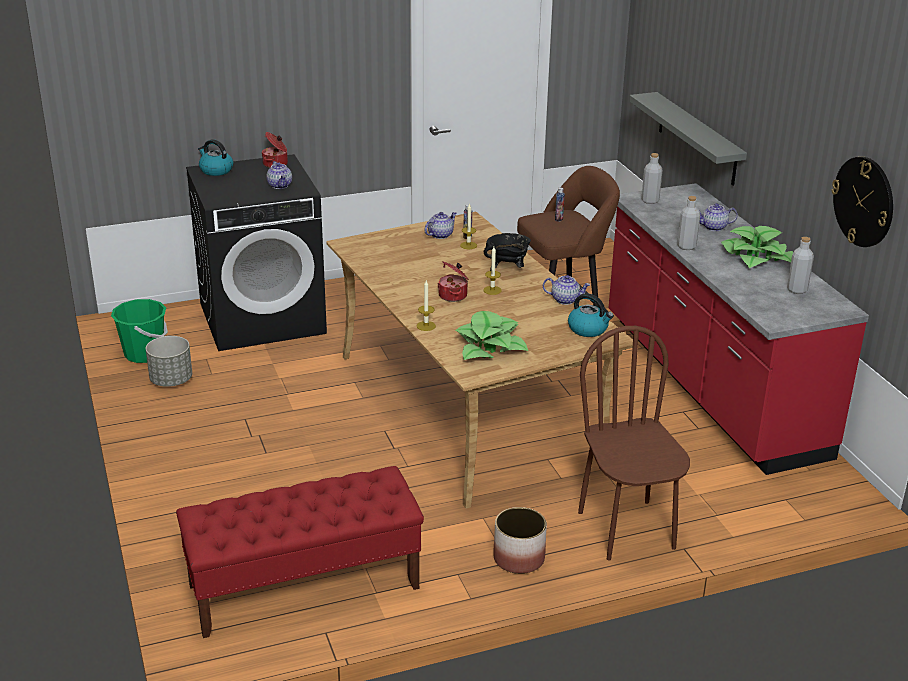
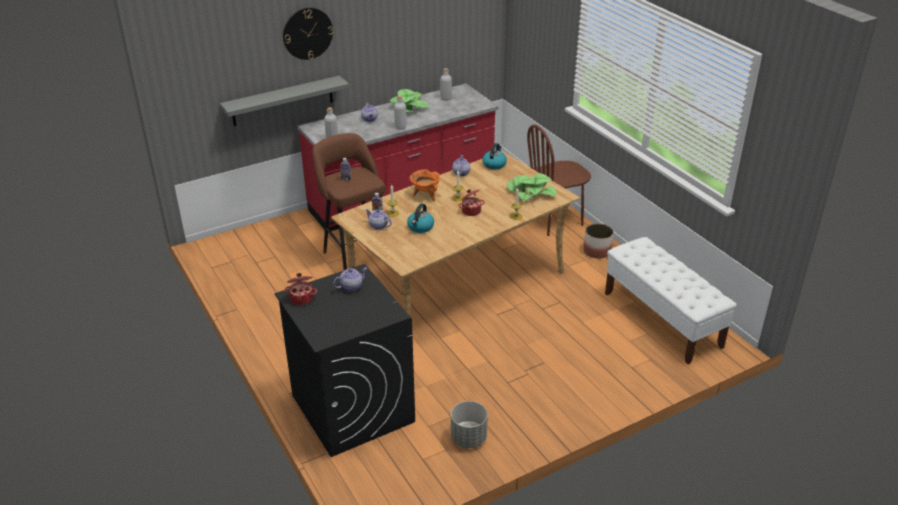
camera: 100 degrees left, 5 degrees up
green bucket [111,299,168,363] -> none
red bench [176,466,424,638] -> white bench [605,237,737,364]
kettle [198,139,233,176] -> kettle moved to [407,204,434,233]
black cooking pot [484,233,531,271] -> orange cooking pot [410,169,440,201]
wall clock [831,157,893,247] -> wall clock moved to [283,8,333,60]

